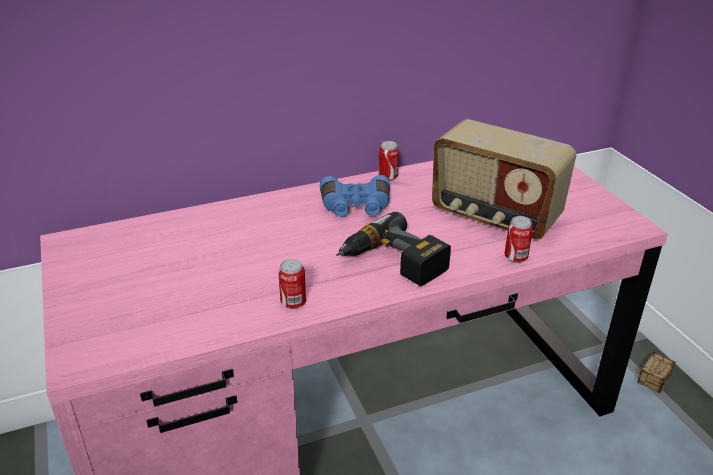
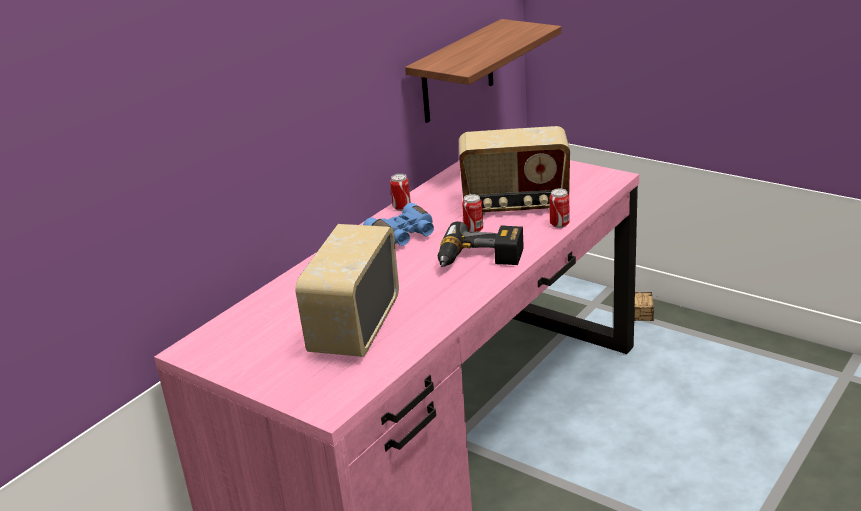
camera: 30 degrees left, 5 degrees down
can [278,259,306,309] -> can moved to [462,194,483,233]
none -> radio [295,224,399,357]
none -> shelf [405,19,562,123]

